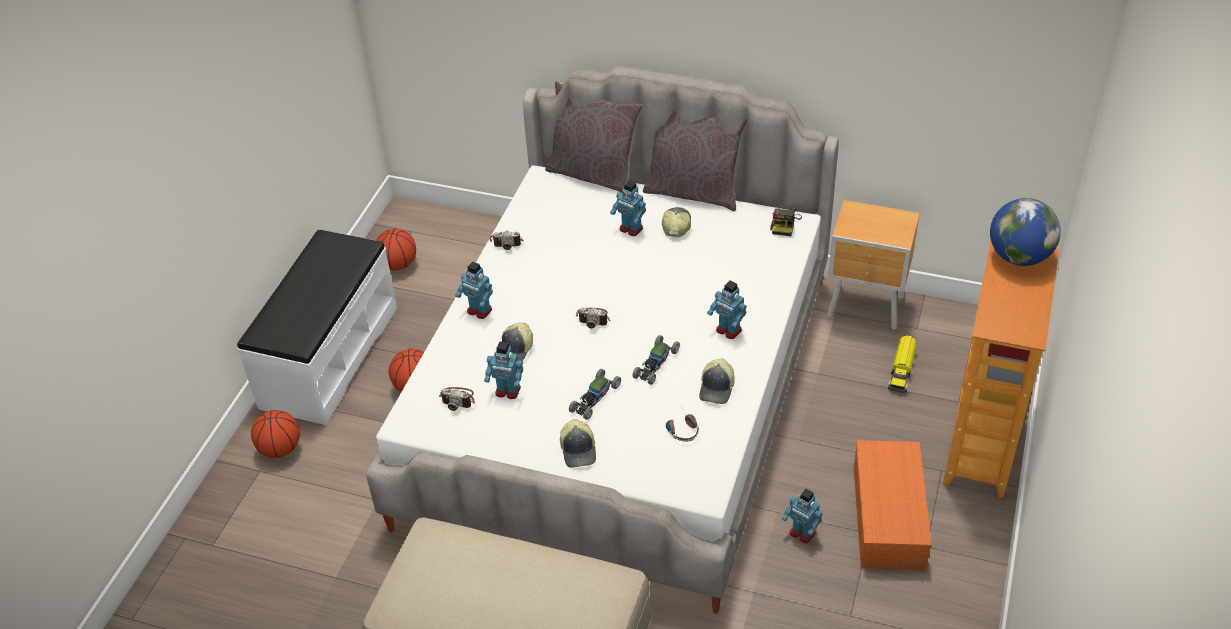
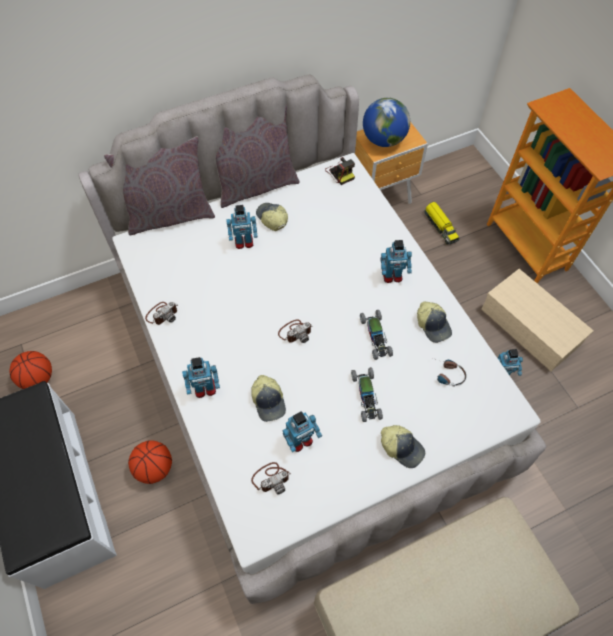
camera: 45 degrees left, 15 degrees up
basketball [251,410,300,458] -> none
orange storage box [854,440,932,570] -> beige storage box [481,269,594,371]
globe [990,198,1061,266] -> globe moved to [363,98,410,147]

